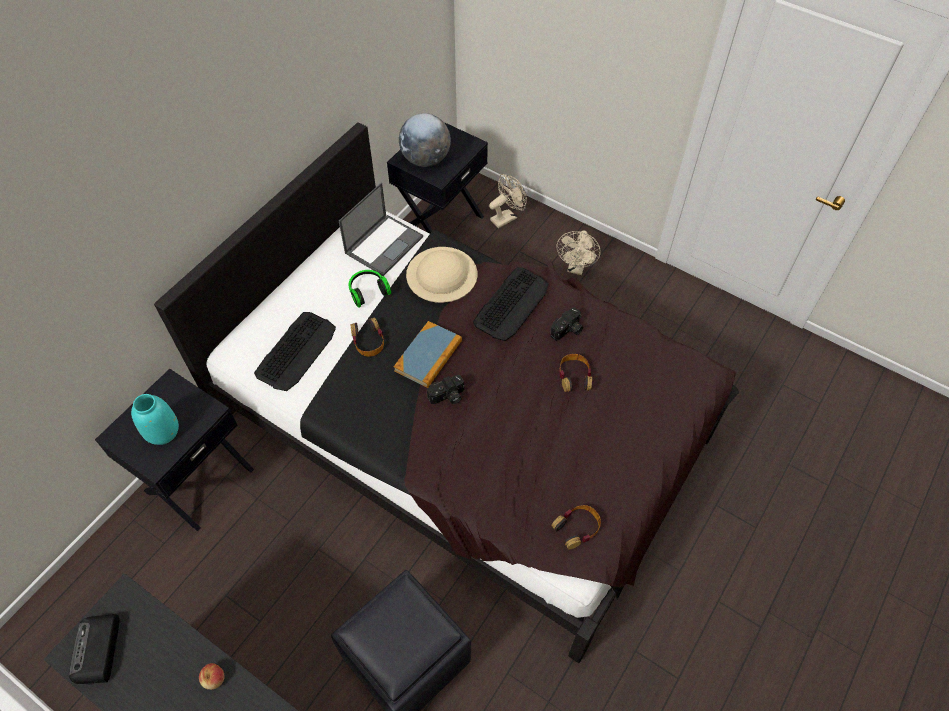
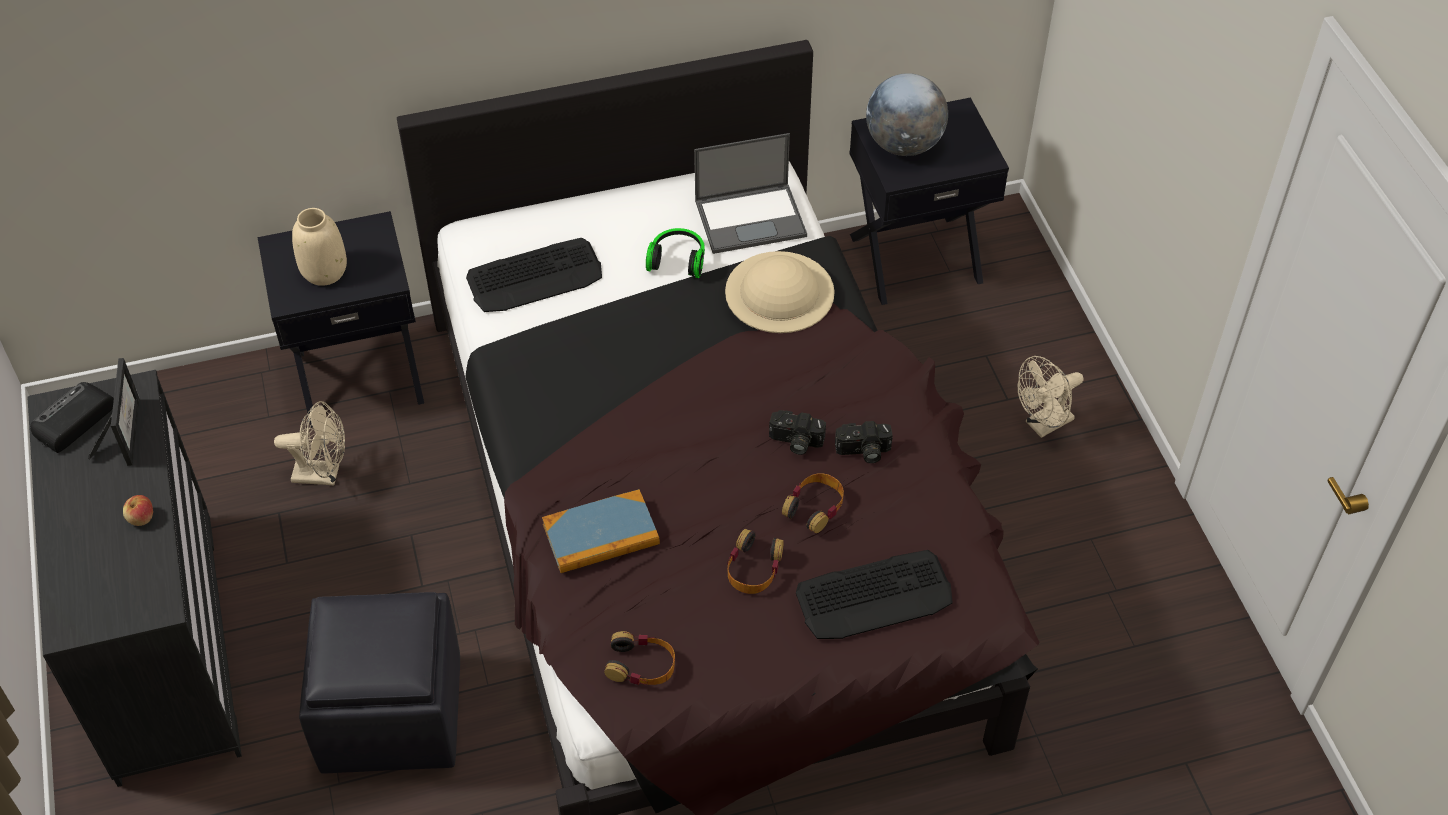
camera: 40 degrees right, 5 degrees down
turquoise vase [131,394,179,445] -> beige vase [292,208,347,286]
headphones [351,318,384,357] -> headphones moved to [727,529,784,594]
book [394,321,462,388] -> book moved to [542,489,660,573]
camera [427,375,465,404] -> camera moved to [769,410,826,455]
keyboard [473,267,549,341] -> keyboard moved to [796,550,953,639]
beige fan [489,174,527,228] -> beige fan moved to [274,401,345,485]
none -> picture frame [88,358,140,466]

